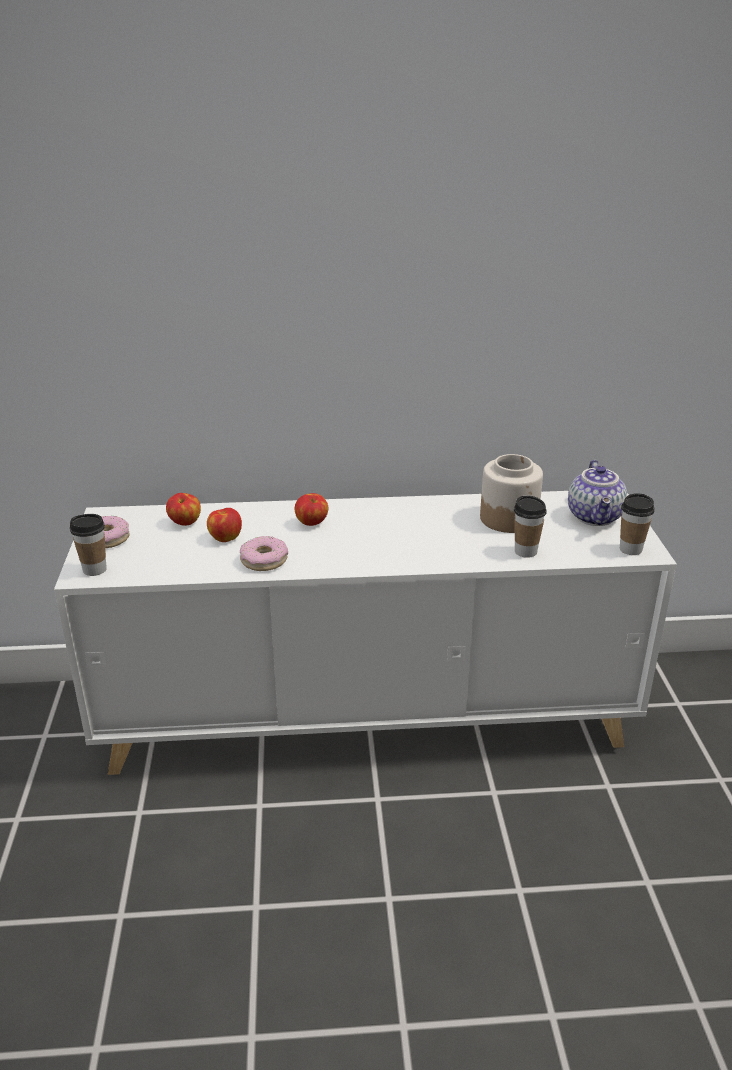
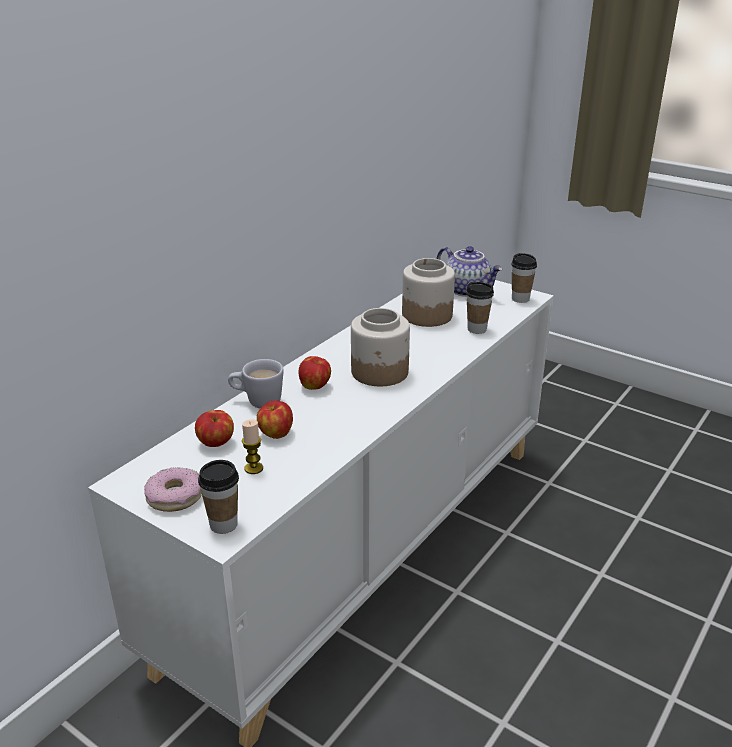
camera: 50 degrees left, 0 degrees up
donut [240,536,288,571] -> none
none -> white mug [228,359,284,408]
none -> candle [242,419,263,474]
none -> jar [351,308,410,386]

